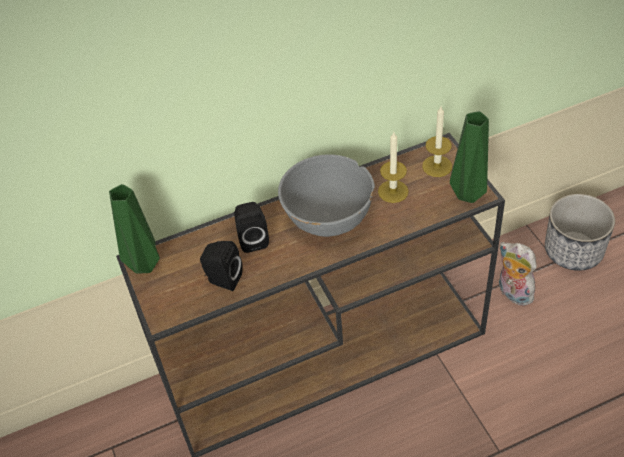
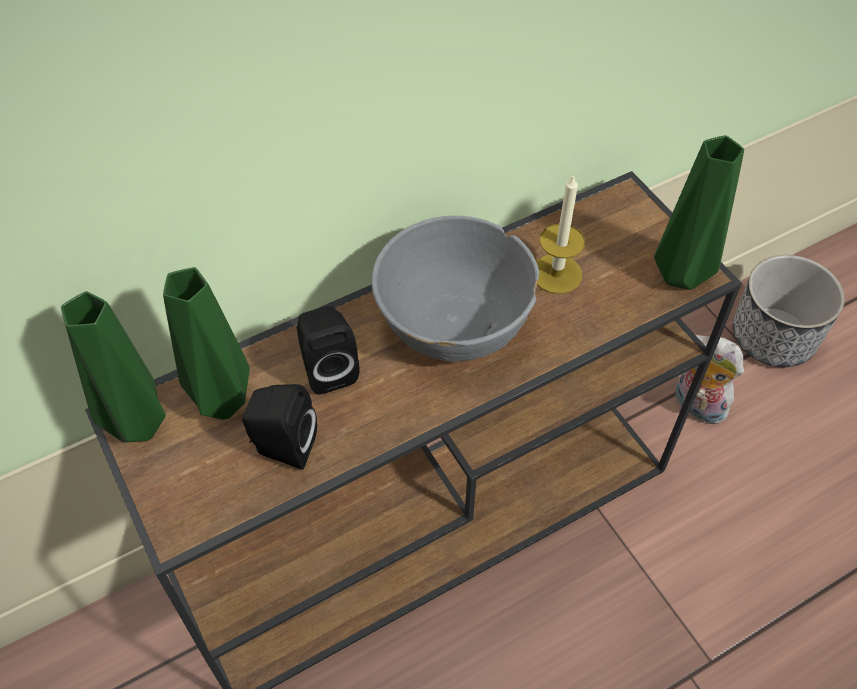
camera: 10 degrees left, 5 degrees up
candle [422,107,452,177] -> none
none -> green vase [163,267,250,420]

